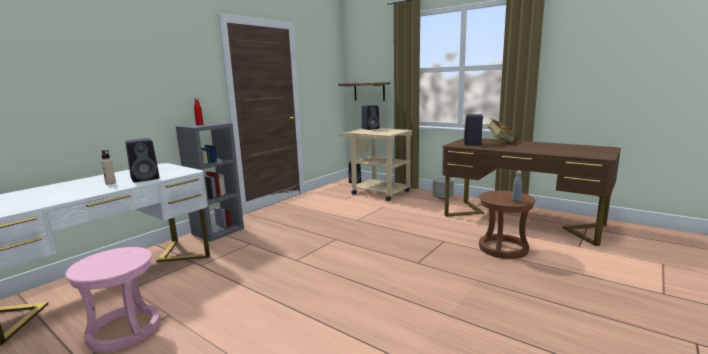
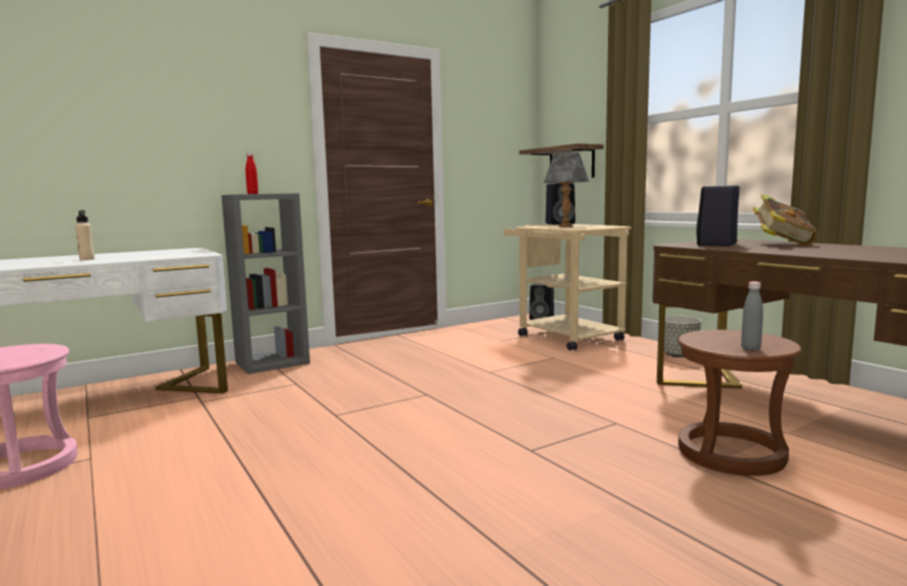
camera: 20 degrees right, 5 degrees down
black speaker [125,138,159,182] -> none
none -> grey table lamp [544,152,589,227]

